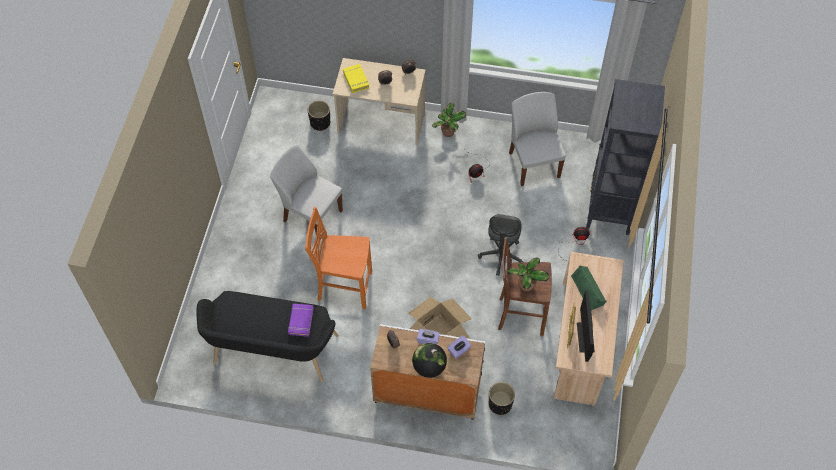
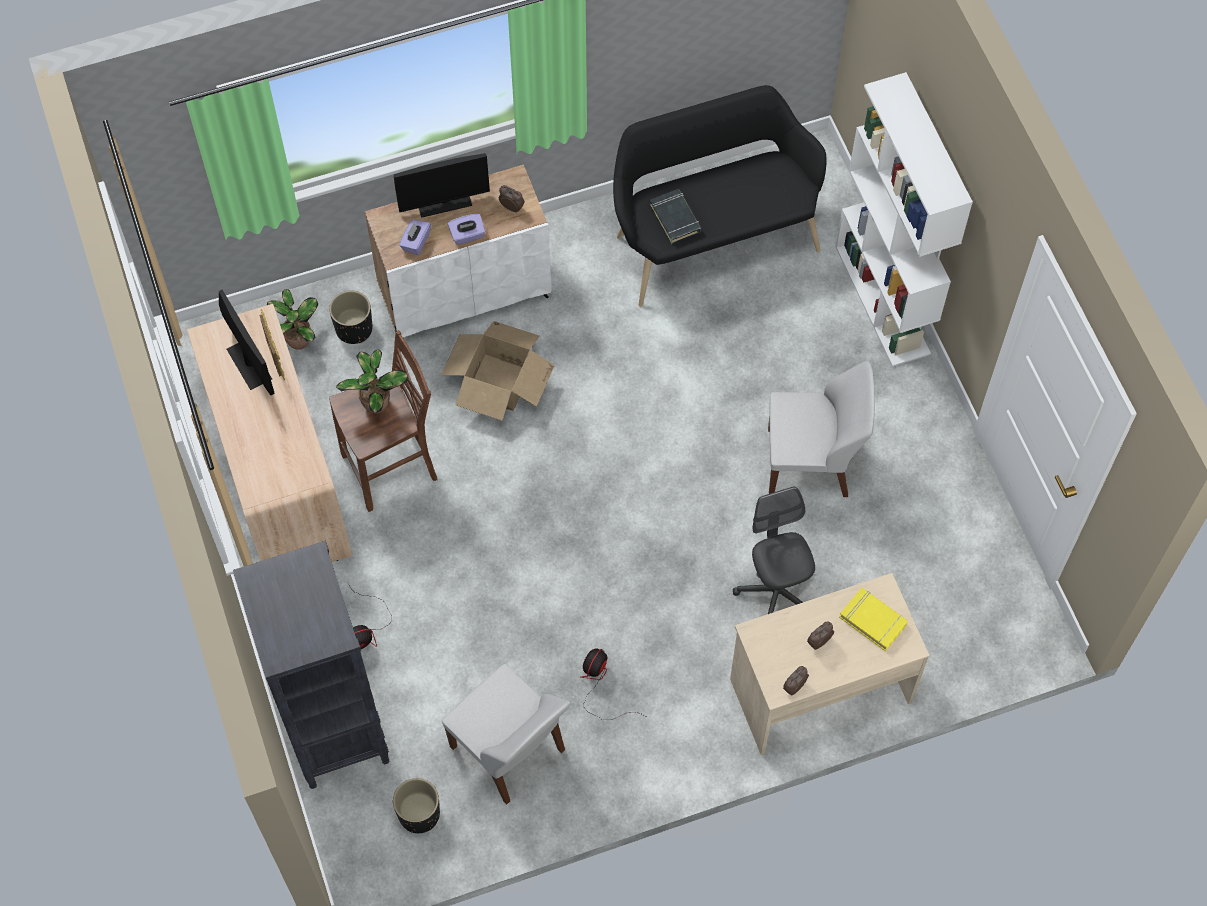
camera: 150 degrees right, 5 degrees up
purple book [288,304,314,337] -> black book [649,189,701,245]
orange chair [305,207,372,309] -> none
black planter [308,101,330,131] -> black planter moved to [393,778,440,833]
globe [412,343,447,378] -> monitor [394,153,490,218]
potted plant [432,102,466,137] -> potted plant moved to [267,289,318,350]
grey office chair [478,214,523,275] -> grey office chair moved to [733,487,815,614]
green speaker [571,265,607,310] -> none
none -> white bookcase [835,72,973,367]

